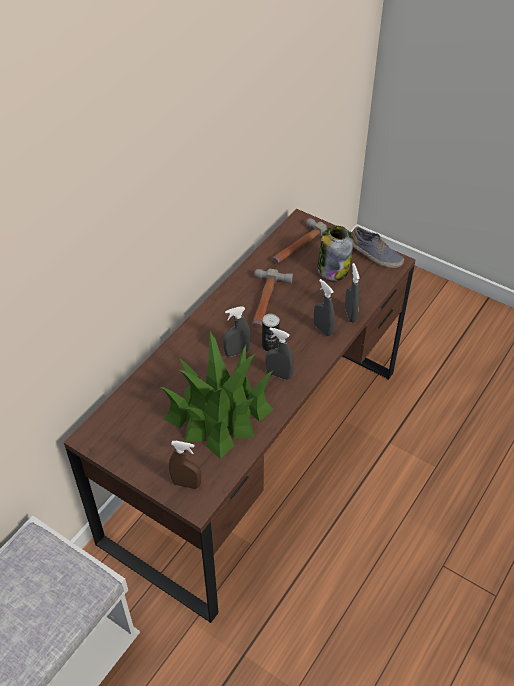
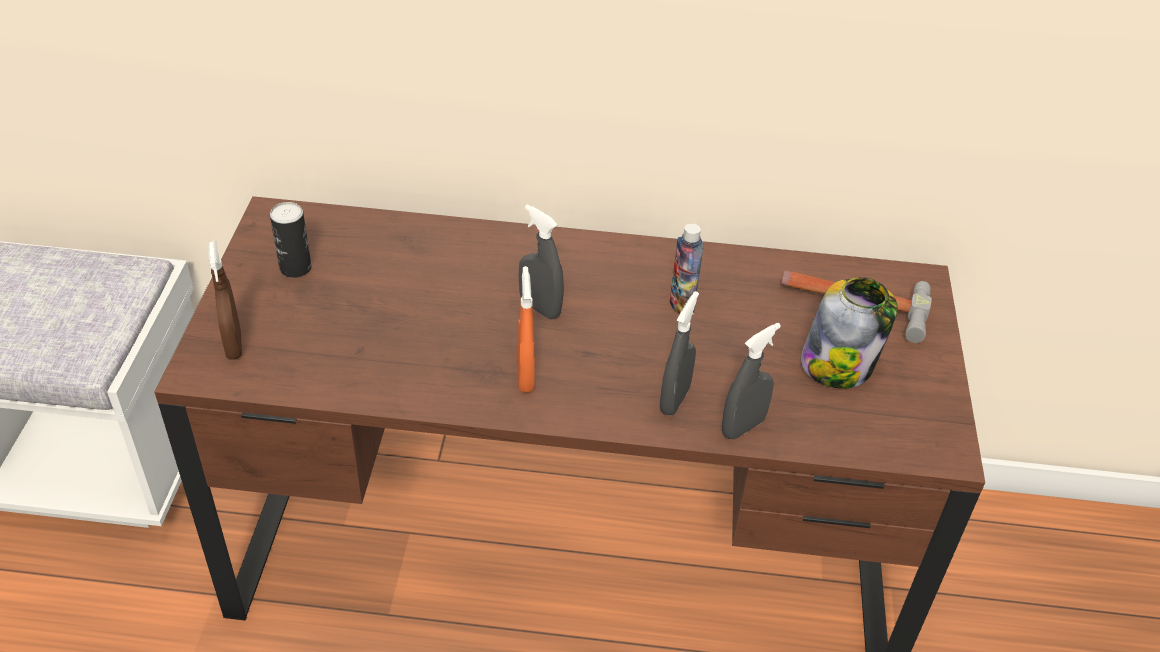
camera: 60 degrees right, 5 degrees down
potted plant [160,331,274,459] -> none
hammer [252,269,293,327] -> bottle [670,223,703,314]
can [262,314,280,351] -> can moved to [270,202,311,278]
grey spray bottle [266,327,294,380] -> orange spray bottle [517,266,535,393]
shoe [351,226,404,268] -> none

